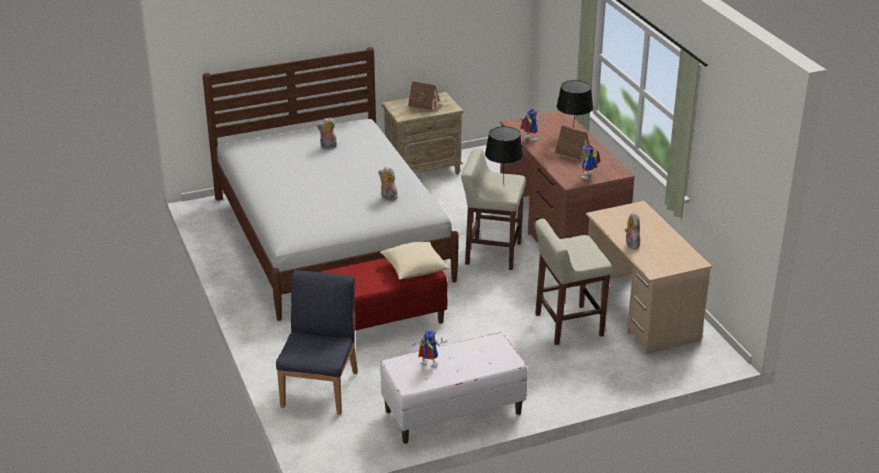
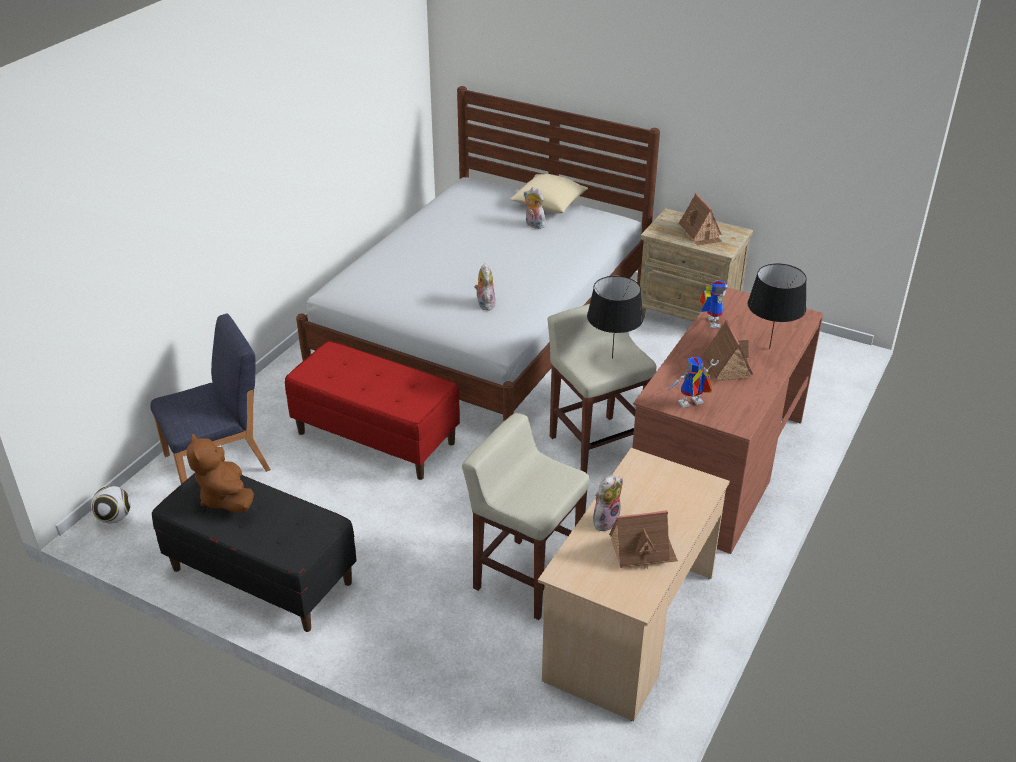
camera: 50 degrees right, 5 degrees up
beige pillow [380,242,450,280] -> beige pillow moved to [510,174,588,213]
white bench [380,332,528,444] -> black bench [152,473,357,632]
toy robot [410,330,447,368] -> brown plush toy [187,434,254,513]
none -> football [91,486,131,523]
none -> toy house [609,510,678,569]

